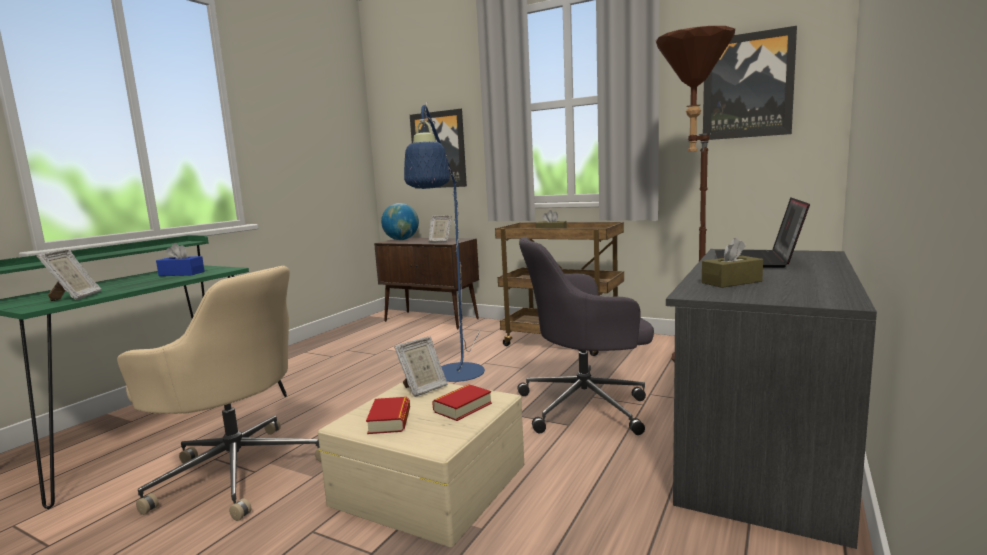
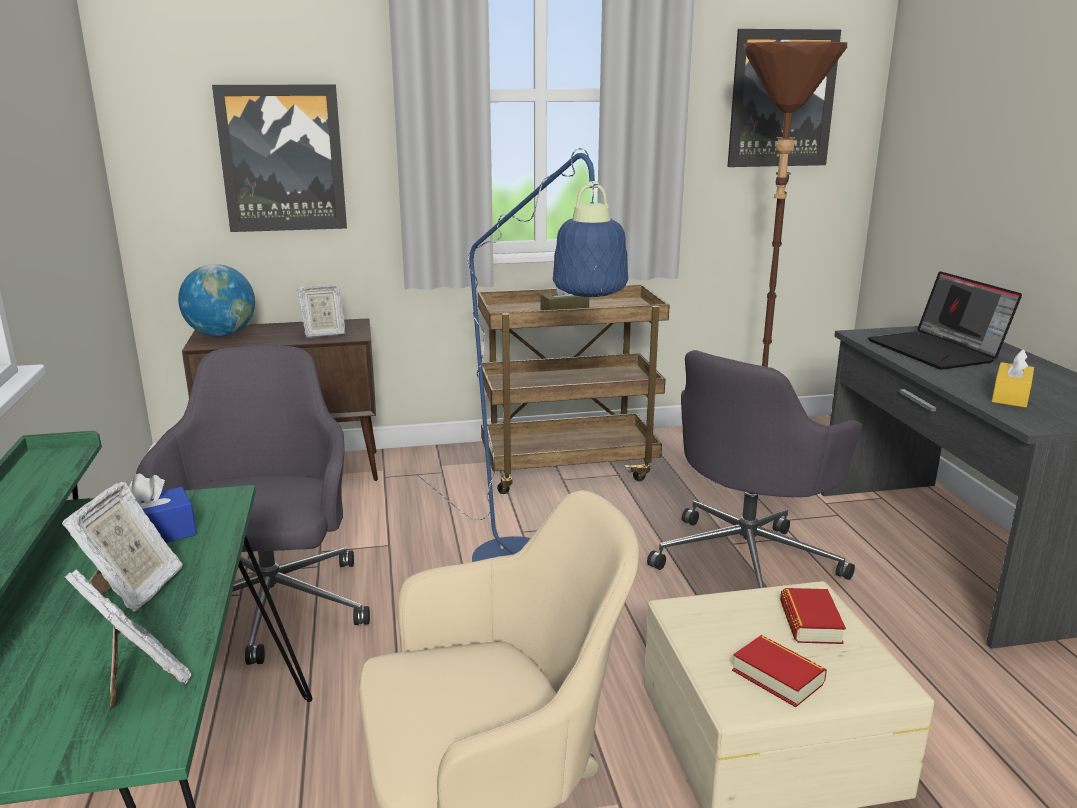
camera: 40 degrees left, 10 degrees up
picture frame [394,337,448,397] -> picture frame moved to [62,481,183,612]
brown tissue box [702,238,763,288] -> yellow tissue box [992,349,1034,408]
none -> grey office chair [136,345,370,665]

